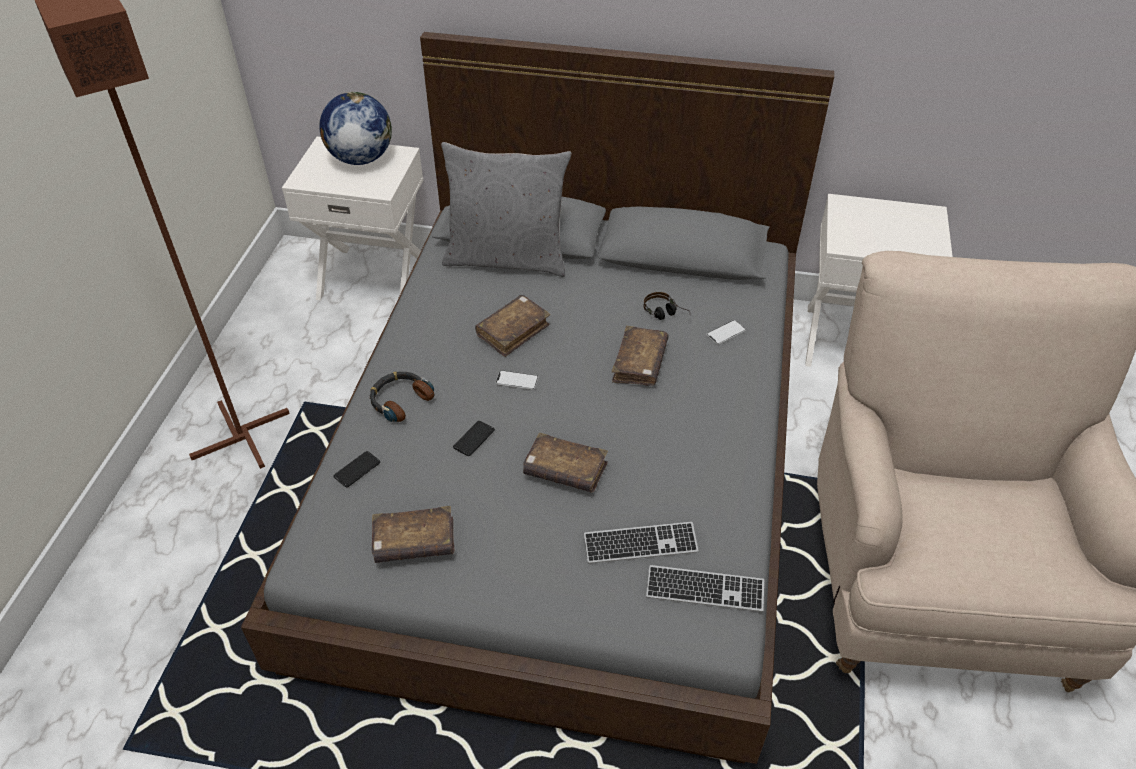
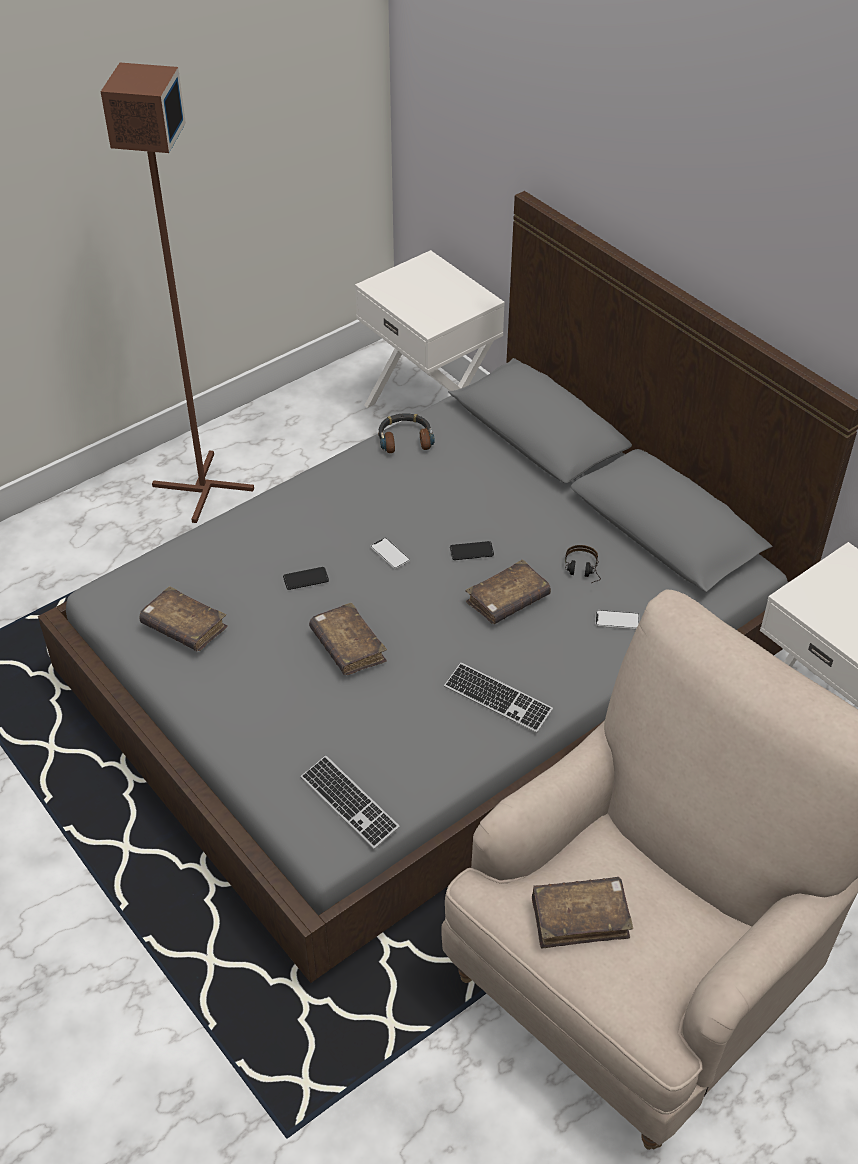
camera: 40 degrees right, 0 degrees up
globe [319,92,392,165] -> none
phone [334,451,380,487] -> phone moved to [450,541,494,560]
headphones [370,372,434,422] -> headphones moved to [378,413,435,453]
grey pillow [441,142,572,277] -> none
brown book [475,295,551,357] -> brown book moved to [532,877,633,948]
keyboard [584,522,699,564] -> keyboard moved to [444,662,553,733]

